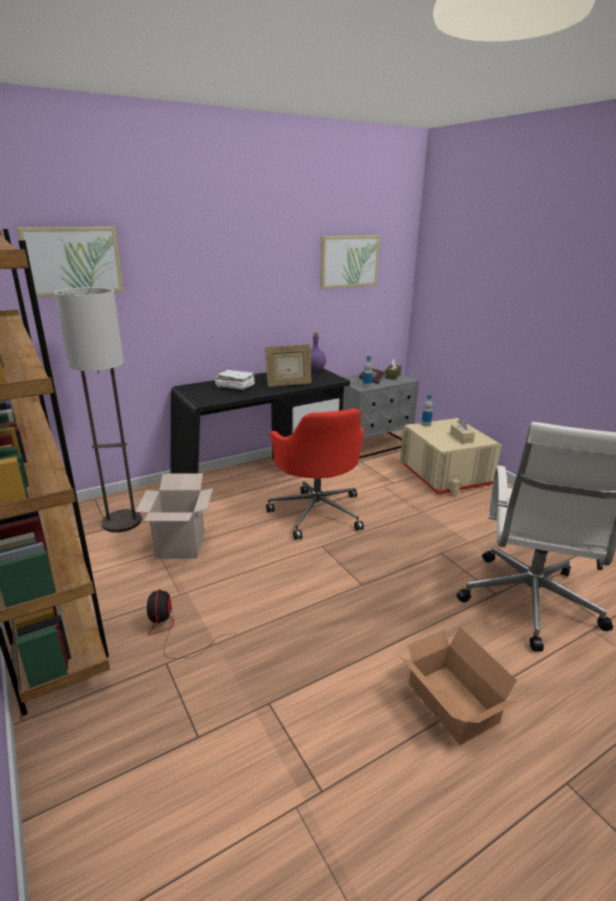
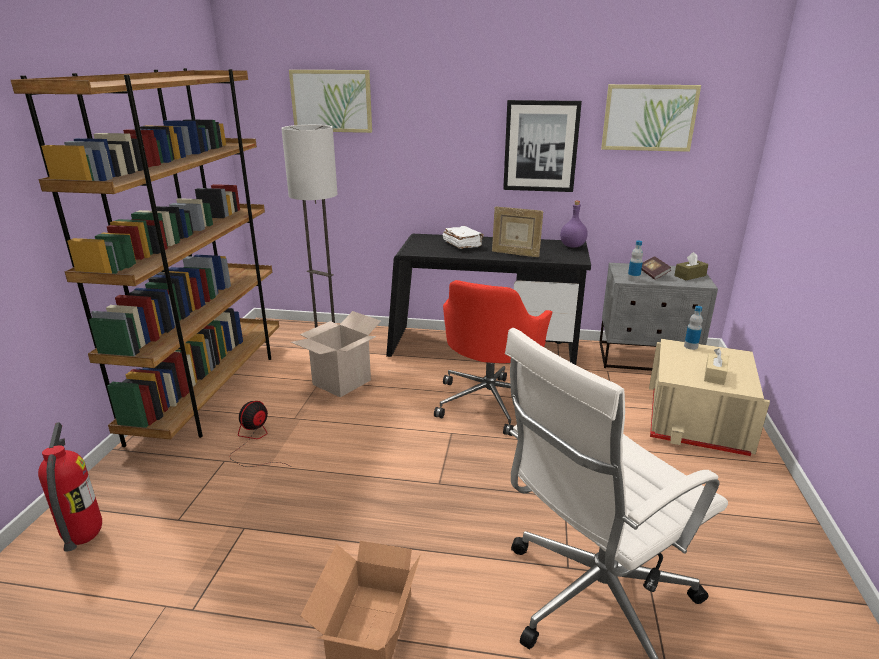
camera: 40 degrees right, 0 degrees up
none -> fire extinguisher [38,422,102,552]
none -> picture [503,100,582,192]

